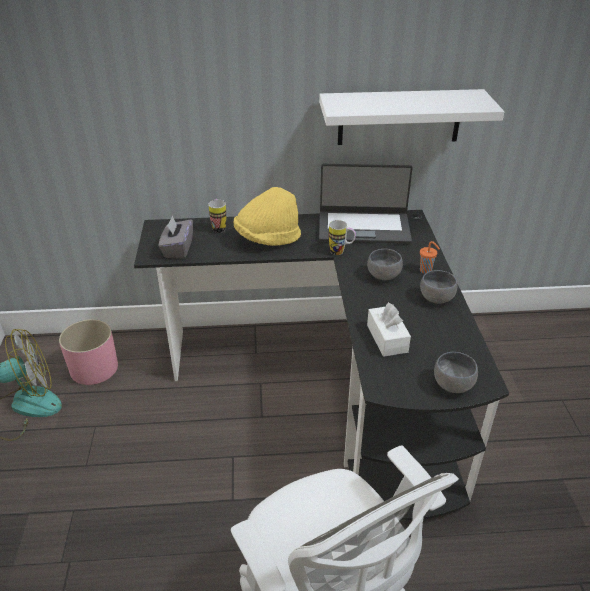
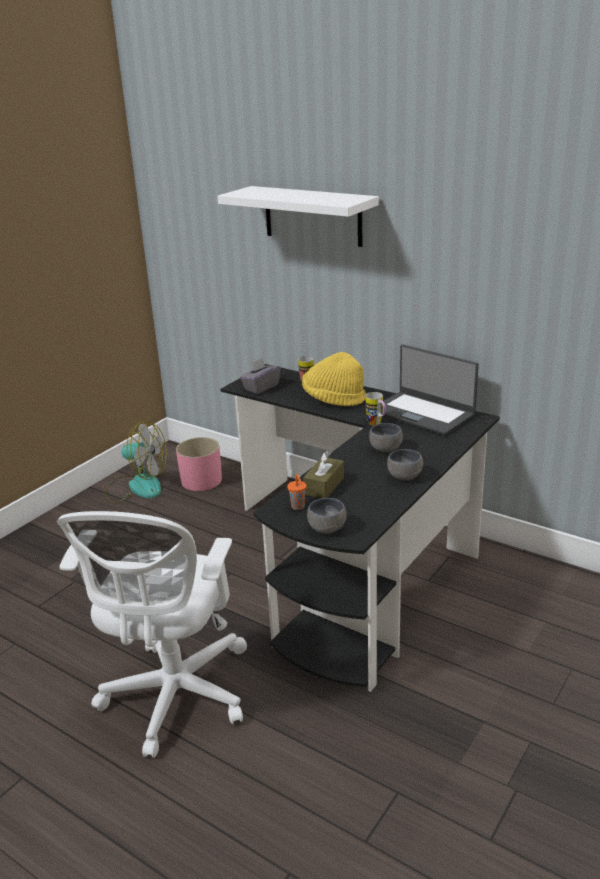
camera: 40 degrees right, 10 degrees down
white shelf [319,89,504,145] -> white shelf moved to [217,186,379,247]
white tissue box [367,303,411,357] -> brown tissue box [303,451,344,498]
orange cup [420,241,440,274] -> orange cup moved to [287,474,307,510]

